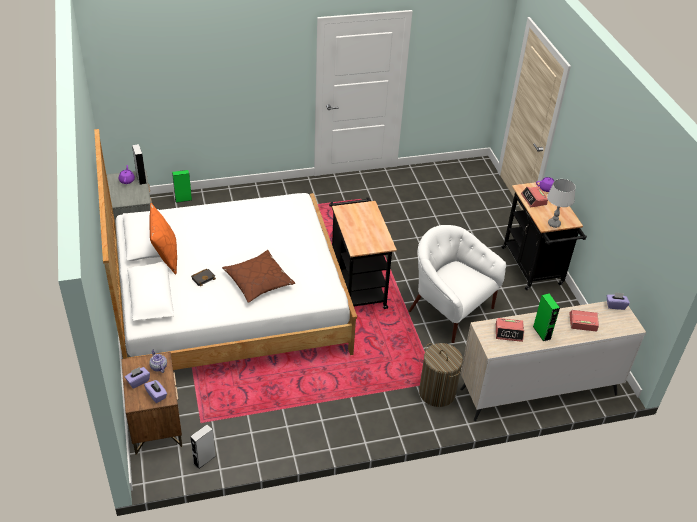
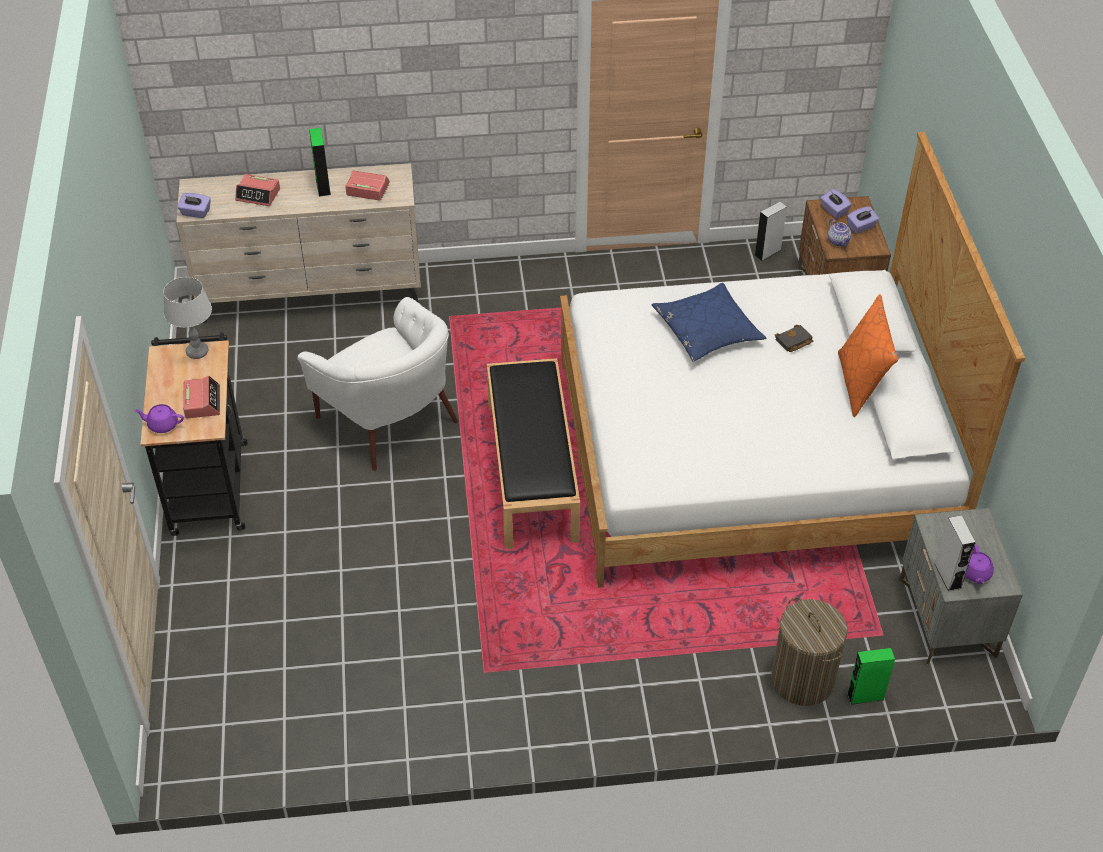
camera: 170 degrees left, 5 degrees up
brown pillow [222,250,295,303] -> blue pillow [652,283,766,362]
black cart [329,197,397,310] -> black bench [487,358,580,549]
laundry basket [419,343,463,407] -> laundry basket moved to [771,597,847,706]

